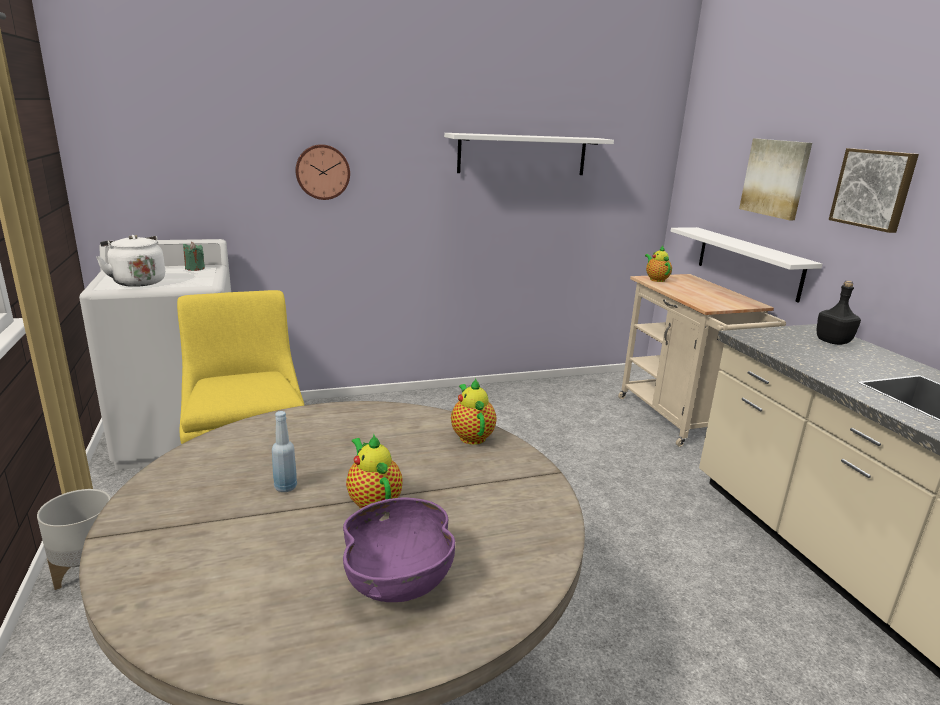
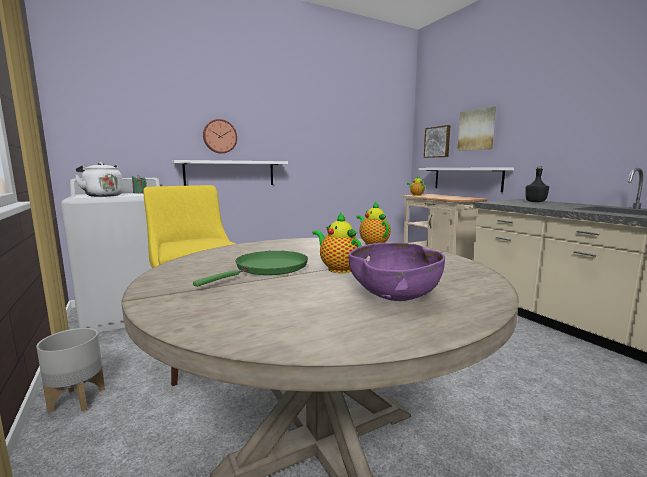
camera: 10 degrees left, 10 degrees down
blue bottle [272,411,297,492] -> green frying pan [193,251,308,287]
white shelf [444,133,614,175] -> white shelf moved to [172,160,288,186]
picture [829,148,919,233] -> picture moved to [424,125,450,158]

